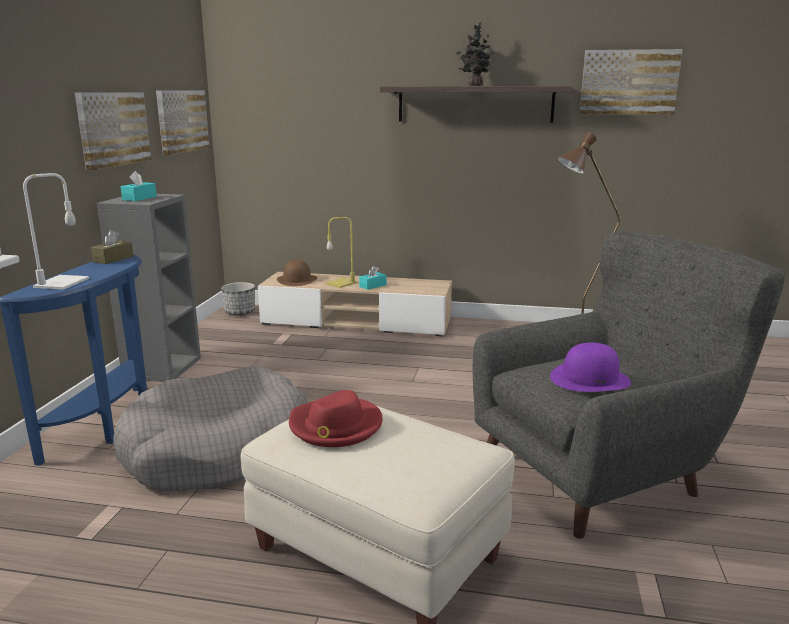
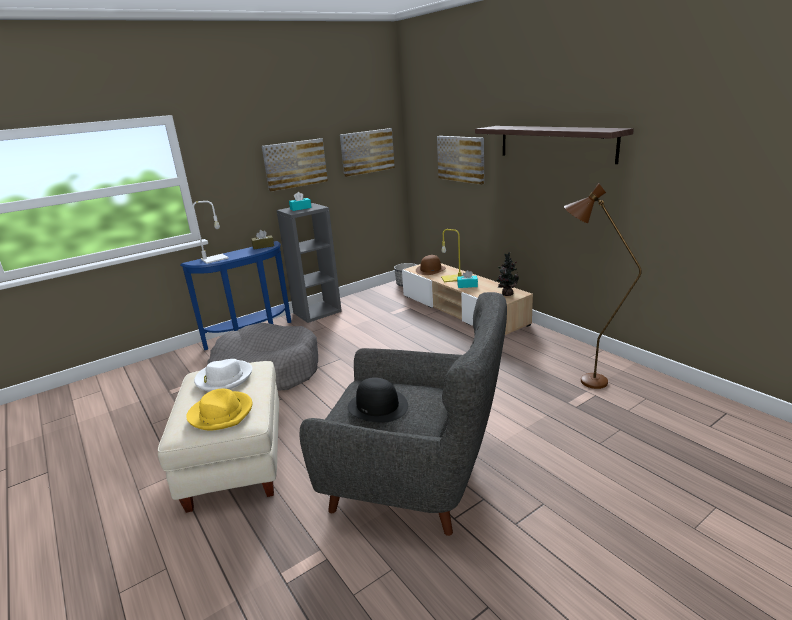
camera: 45 degrees right, 5 degrees up
red hat [289,390,382,447] -> white hat [194,359,252,392]
potted plant [455,22,494,86] -> potted plant moved to [496,252,519,296]
purple hat [550,343,631,392] -> black hat [348,378,408,423]
picture [580,49,683,115] -> picture moved to [437,136,484,185]
none -> yellow hat [186,389,252,430]

